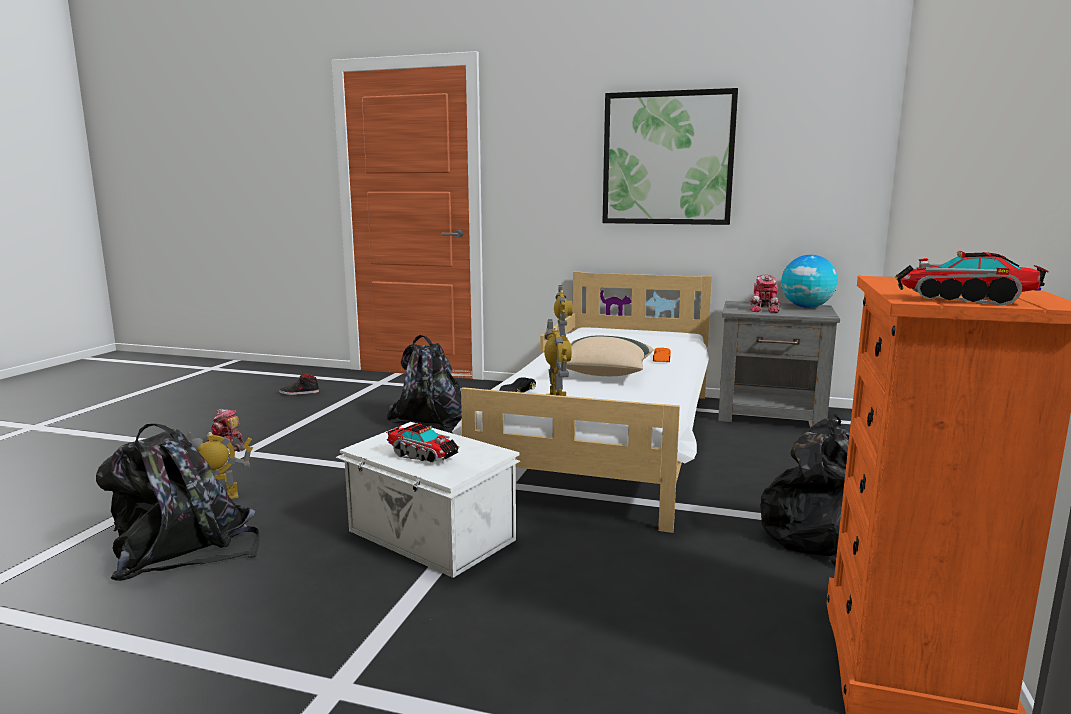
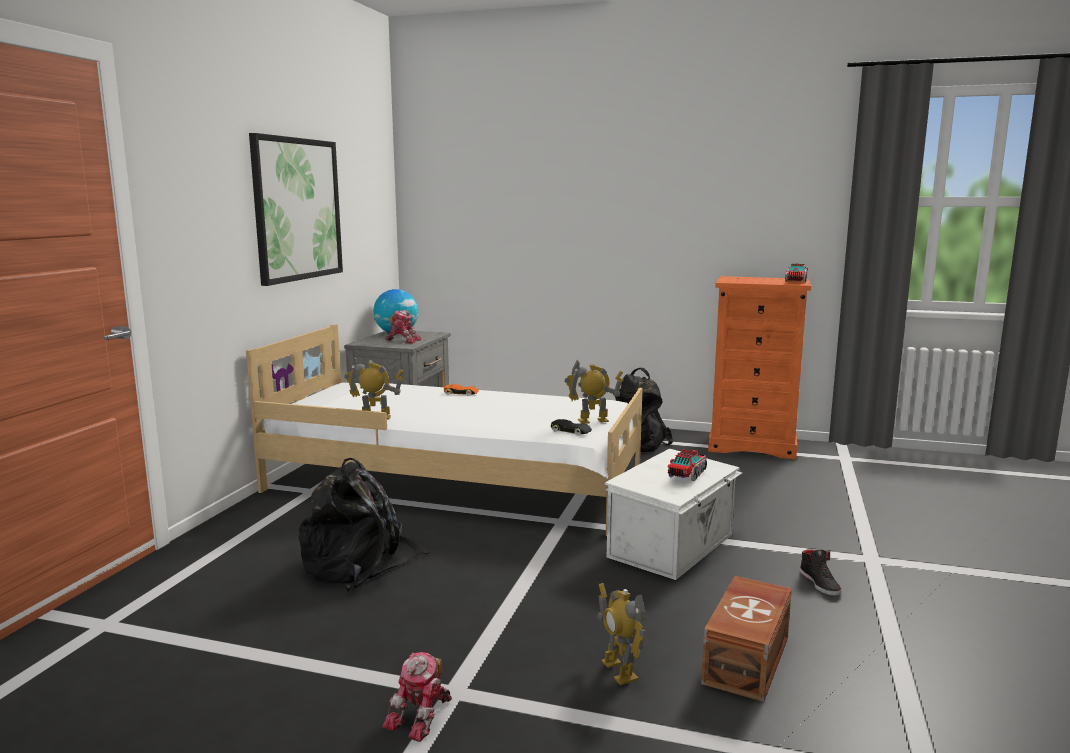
camera: 90 degrees left, 0 degrees up
black backpack [96,424,260,581] -> brown storage box [701,576,792,702]
black shoe [279,372,319,395] -> black shoe moved to [800,550,841,596]
beige pillow [566,336,653,376] -> none

